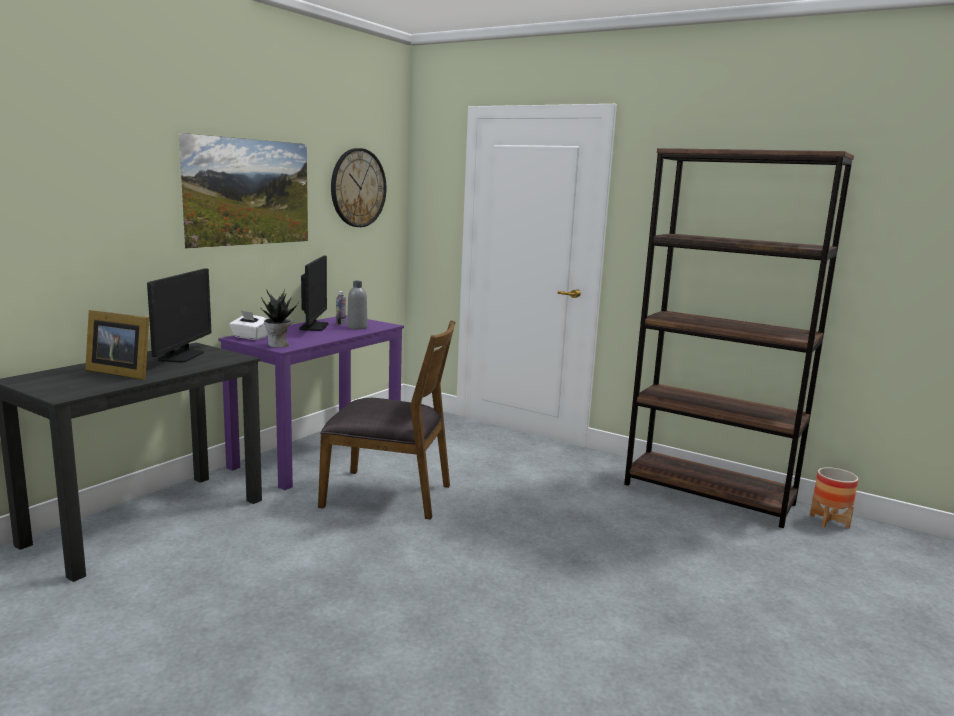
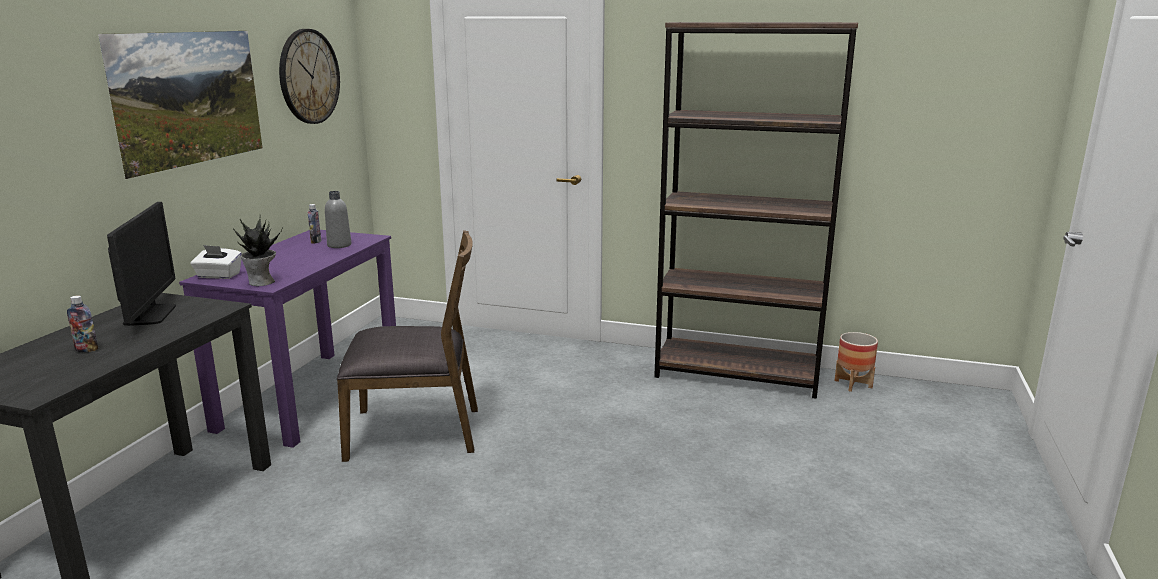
camera: 15 degrees left, 5 degrees up
picture frame [85,310,149,380] -> bottle [67,295,98,352]
monitor [299,256,329,331] -> none

